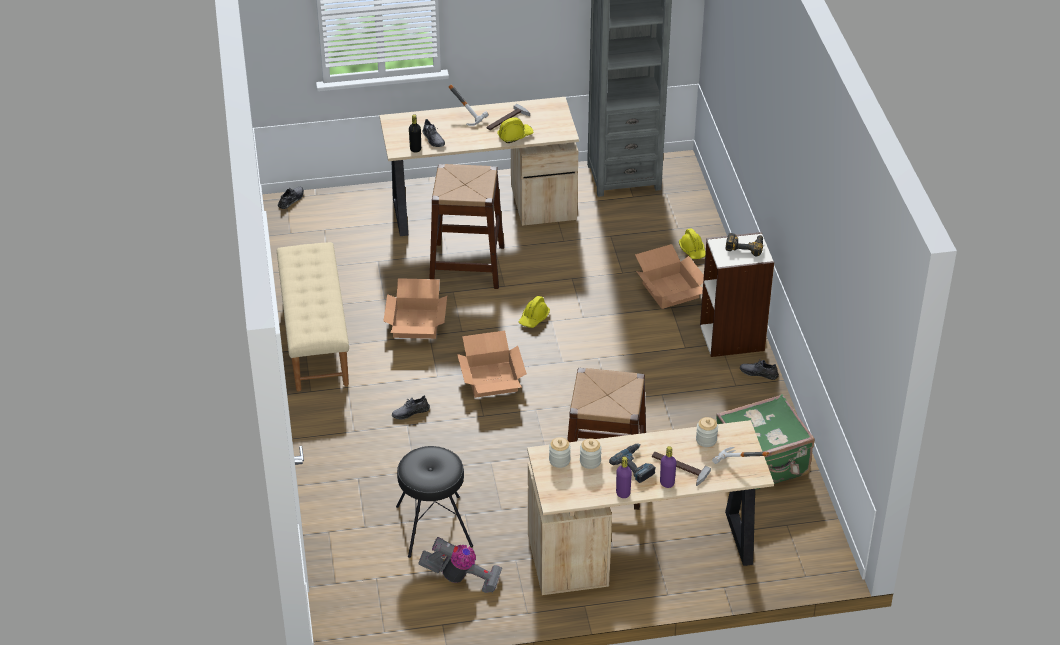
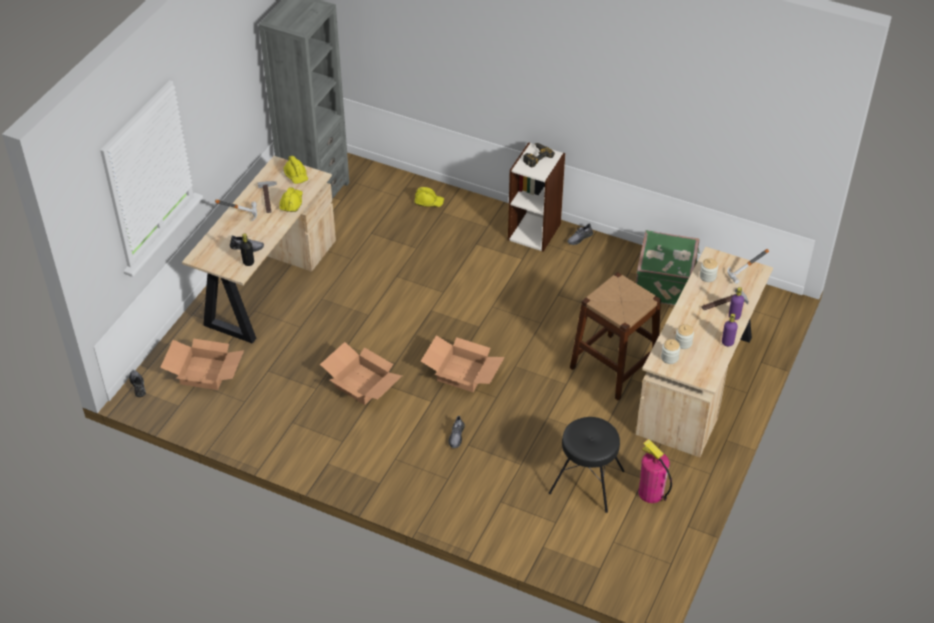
camera: 55 degrees left, 5 degrees up
beige bench [277,242,349,391] -> none
vacuum cleaner [418,537,502,593] -> fire extinguisher [638,439,672,503]
brown stool [429,164,504,289] -> none
yellow hard hat [519,296,550,328] -> yellow hard hat moved to [283,156,308,184]
power drill [609,443,656,483] -> none
cardboard box [635,244,704,309] -> cardboard box moved to [160,339,244,390]

